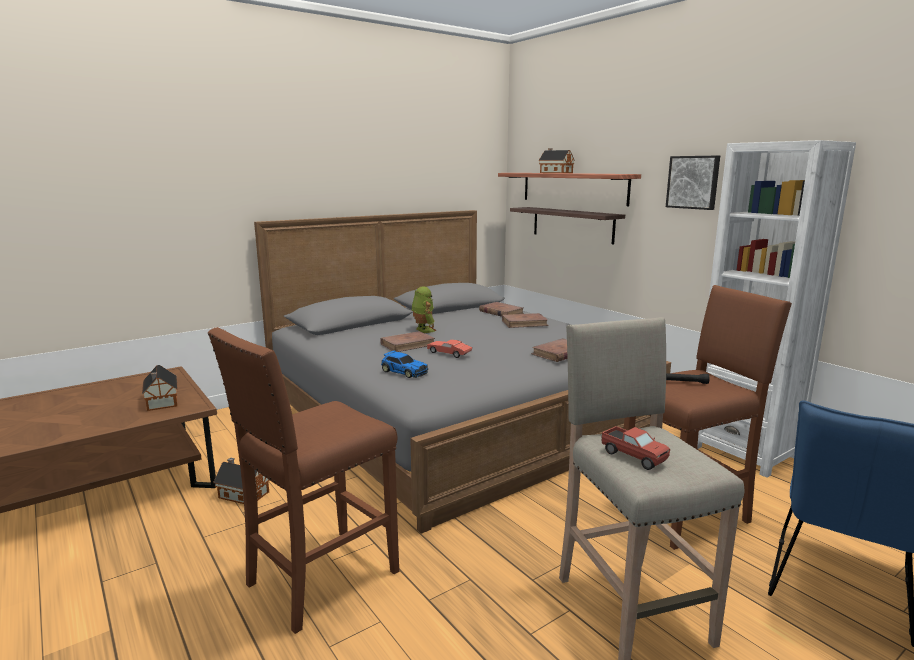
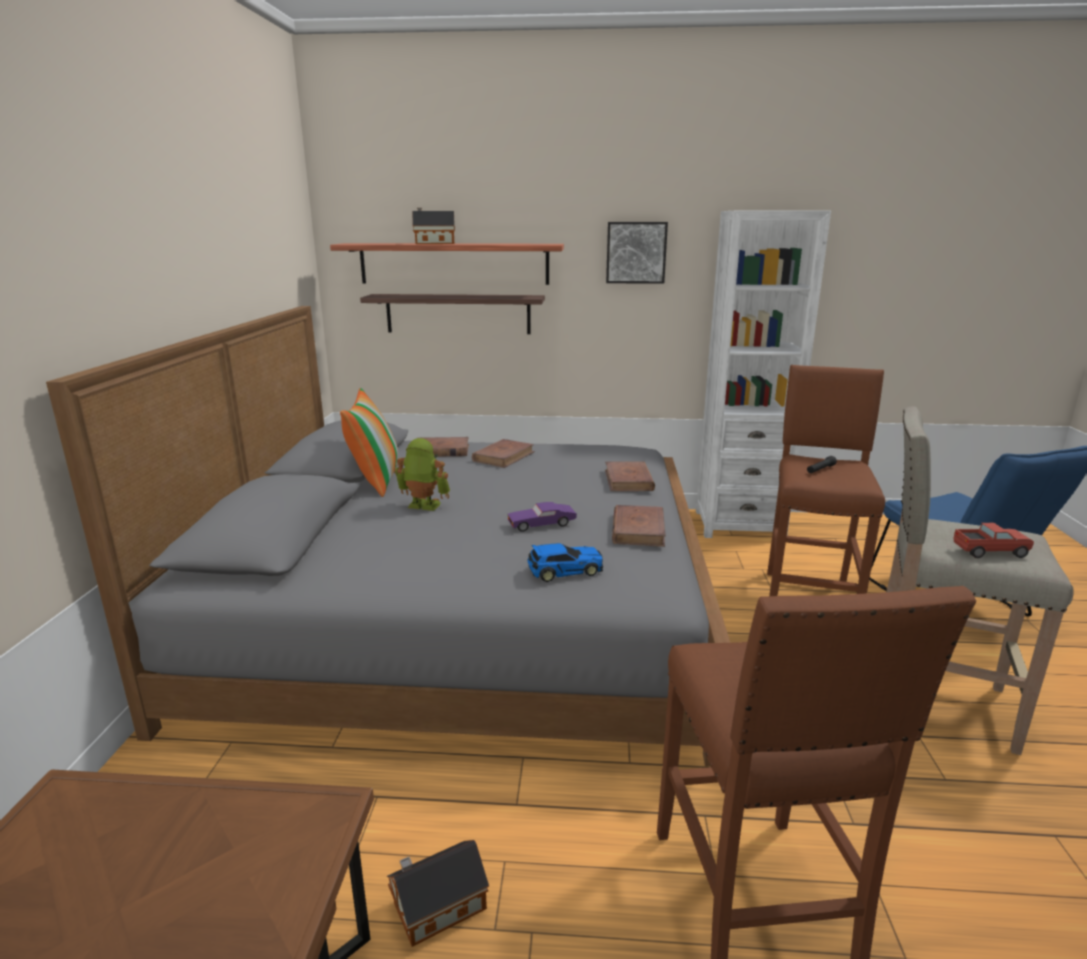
camera: 50 degrees left, 5 degrees up
toy house [142,365,178,411] -> none
brown book [380,331,435,352] -> brown book moved to [612,505,666,547]
red toy car [427,339,472,358] -> purple toy car [507,502,577,532]
none -> pillow [340,388,398,497]

